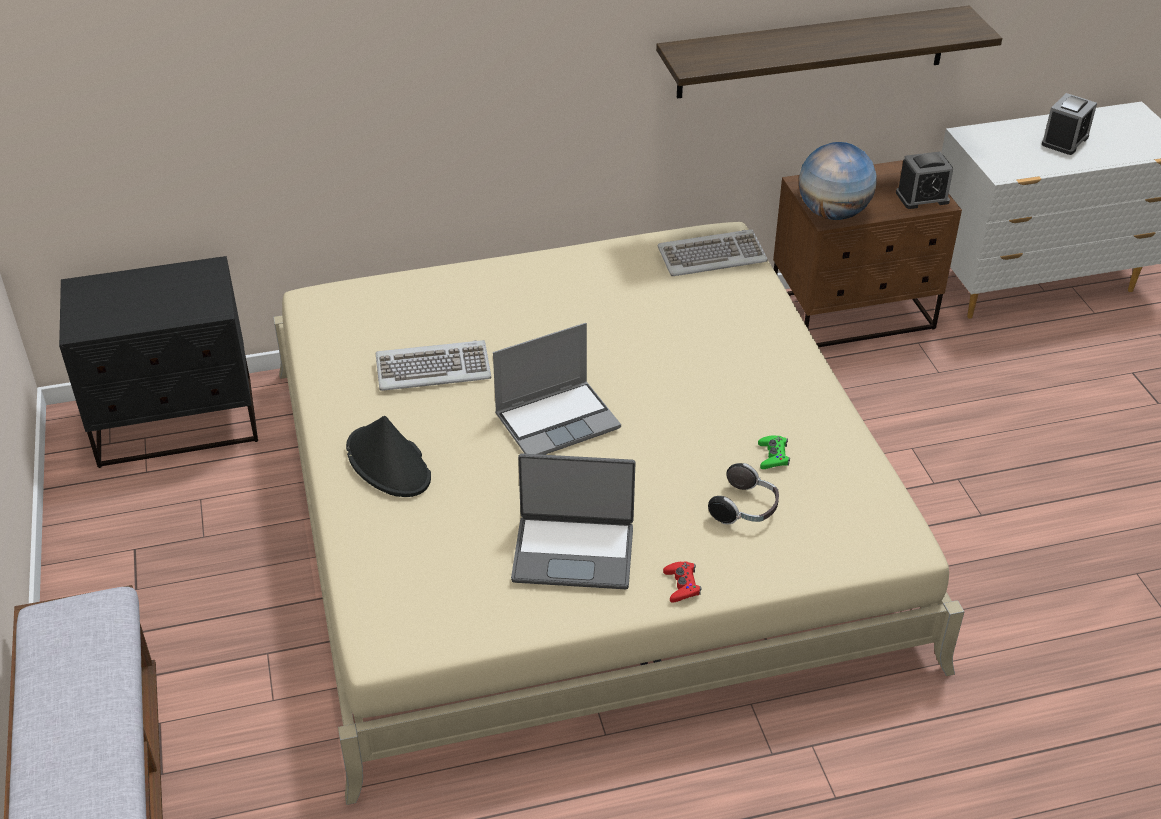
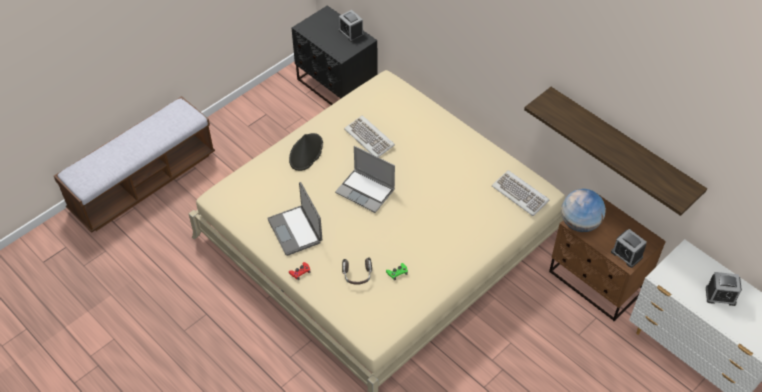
camera: 60 degrees right, 10 degrees up
none -> alarm clock [339,10,364,42]

